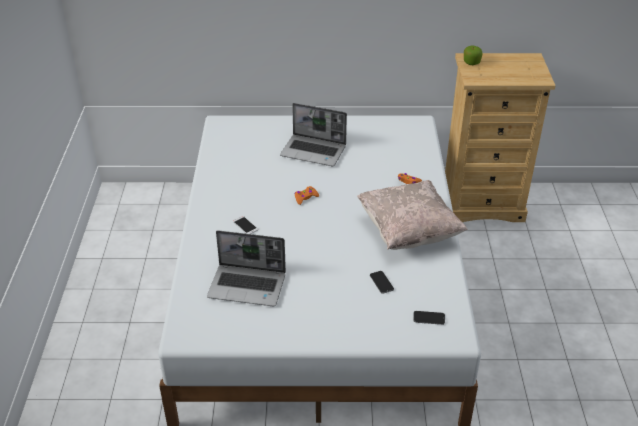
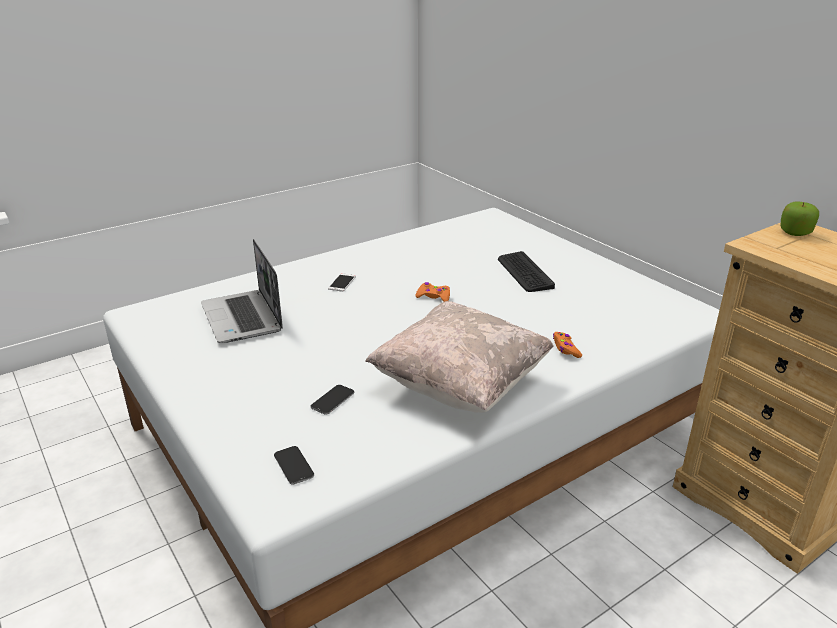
camera: 55 degrees right, 10 degrees down
laptop [280,103,347,166] -> keyboard [498,251,555,292]

